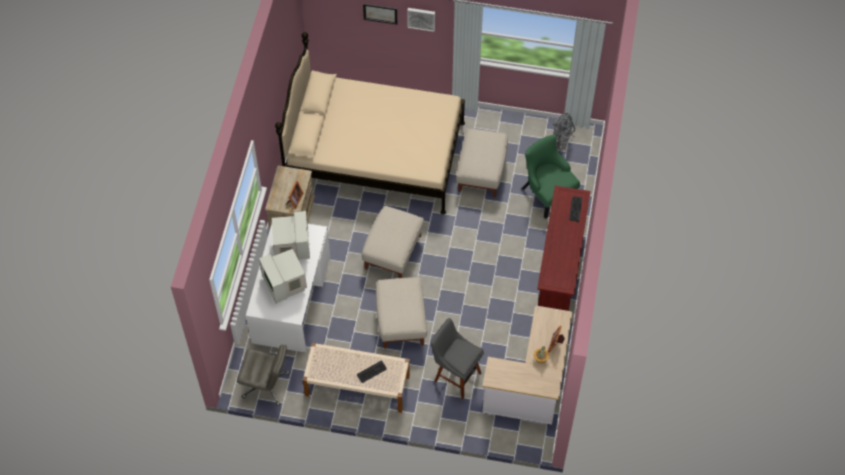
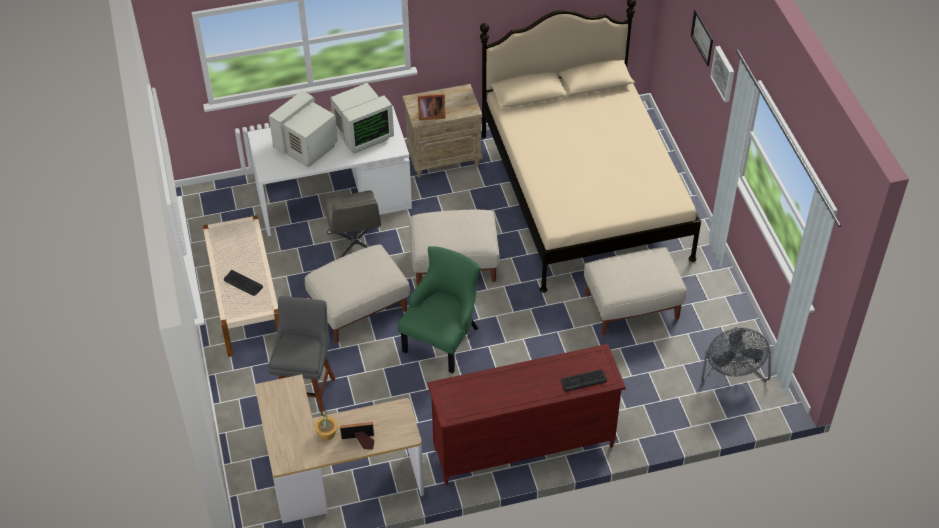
camera: 65 degrees right, 10 degrees down
grey office chair [237,345,290,406] -> grey office chair moved to [324,191,381,258]
green chair [522,135,580,219] -> green chair moved to [398,246,481,374]

